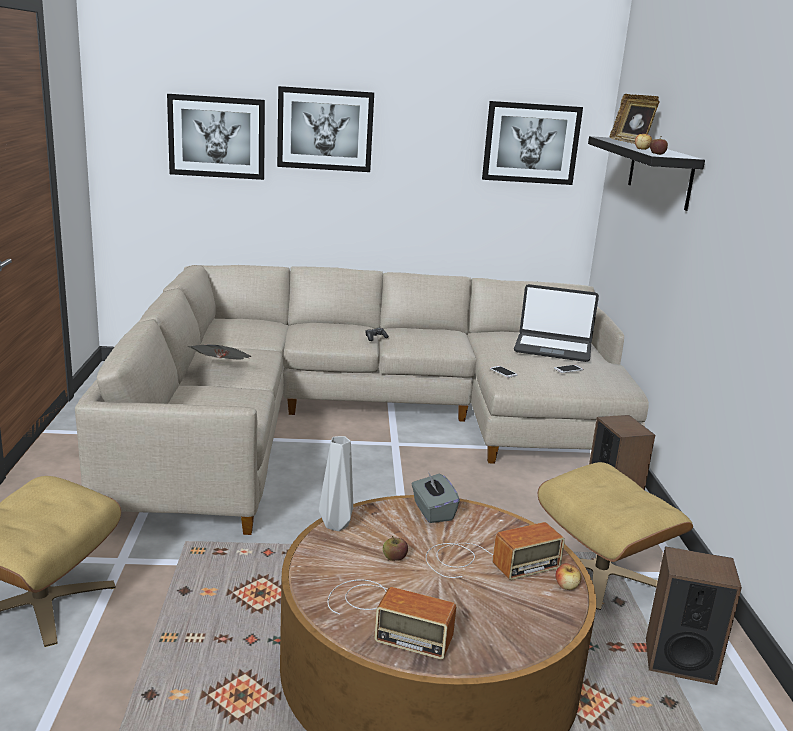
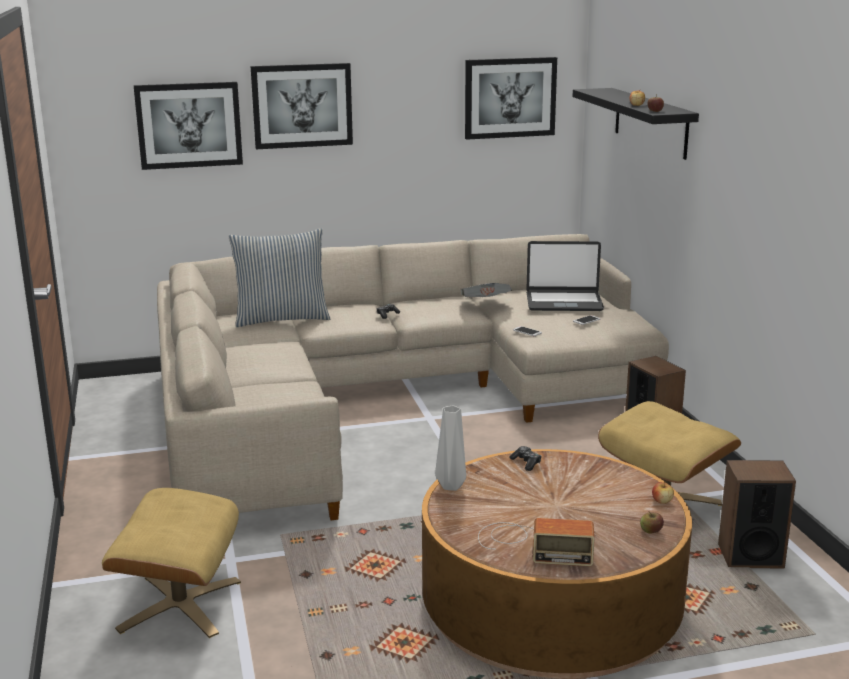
camera: 10 degrees left, 0 degrees up
newspaper [187,345,251,360] -> newspaper moved to [460,283,512,297]
apple [383,536,408,561] -> apple moved to [640,511,664,534]
grey tissue box [412,474,460,523] -> game controller [509,446,542,471]
radio [426,522,565,580] -> none
picture frame [610,94,660,144] -> none
none -> pillow [228,228,330,327]

